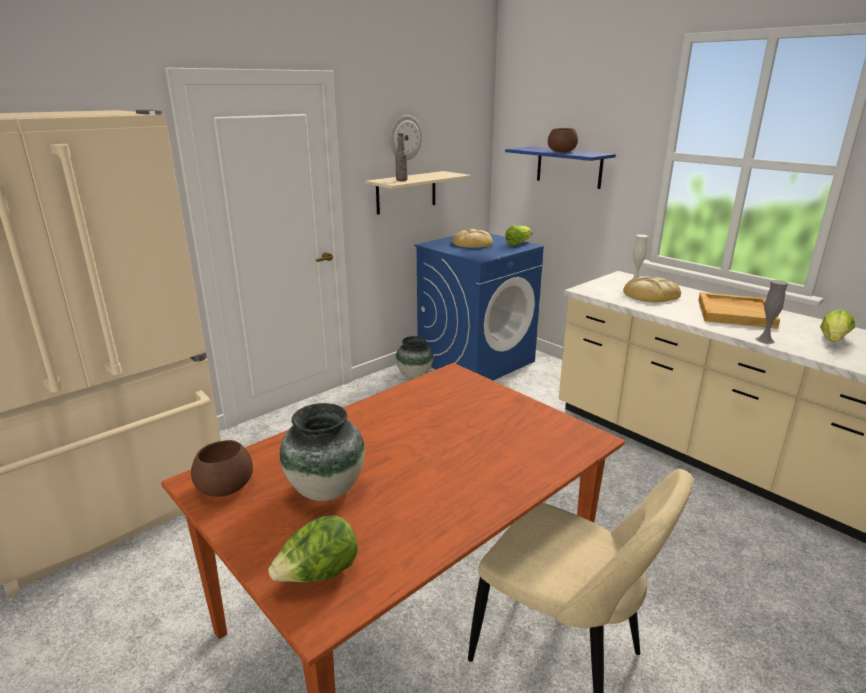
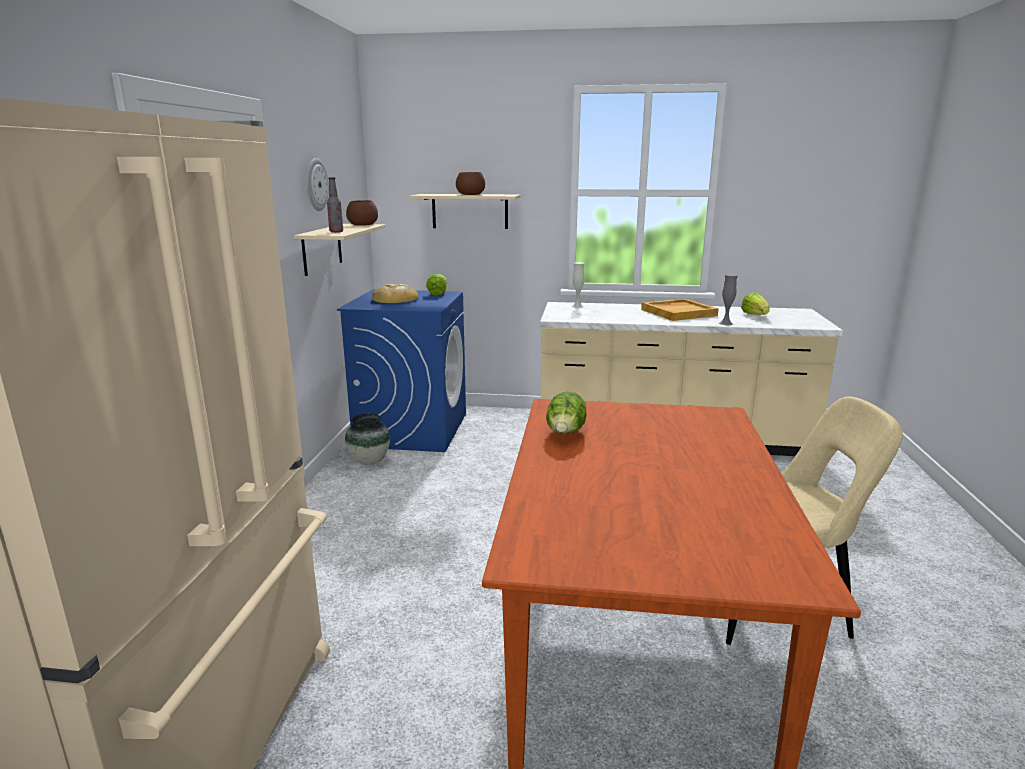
camera: 40 degrees left, 5 degrees down
brown bowl [191,440,253,497] -> brown bowl moved to [346,200,378,226]
lettuce [268,515,358,583] -> lettuce moved to [546,391,587,434]
vase [280,403,365,501] -> none
blue shelf [505,147,616,189] -> beige shelf [409,194,520,229]
bread [623,276,681,302] -> none

